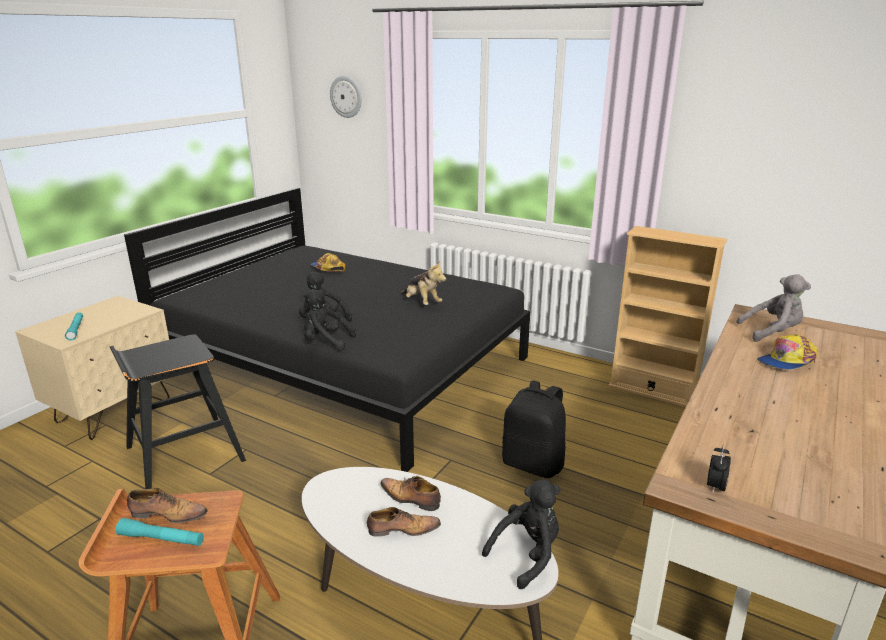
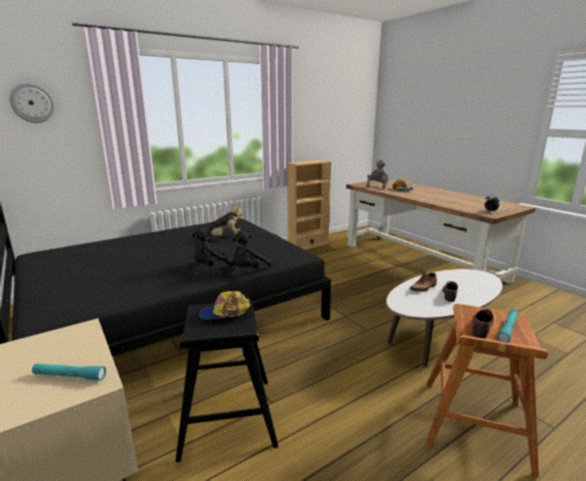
camera: 65 degrees left, 5 degrees down
cap [311,253,346,272] -> cap moved to [199,291,250,320]
black plush toy [482,479,561,589] -> none
black backpack [502,380,566,478] -> none

